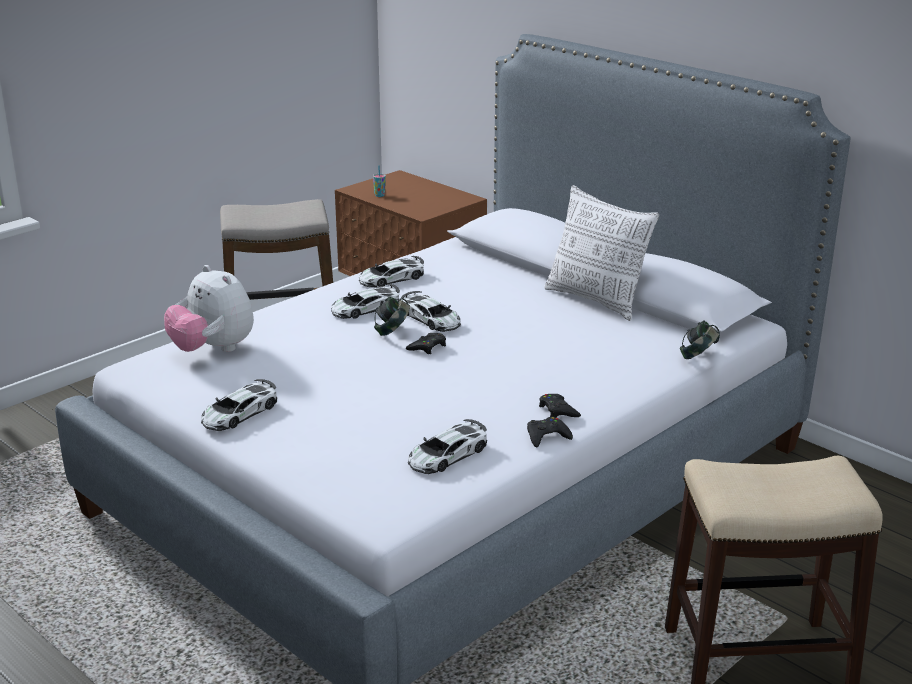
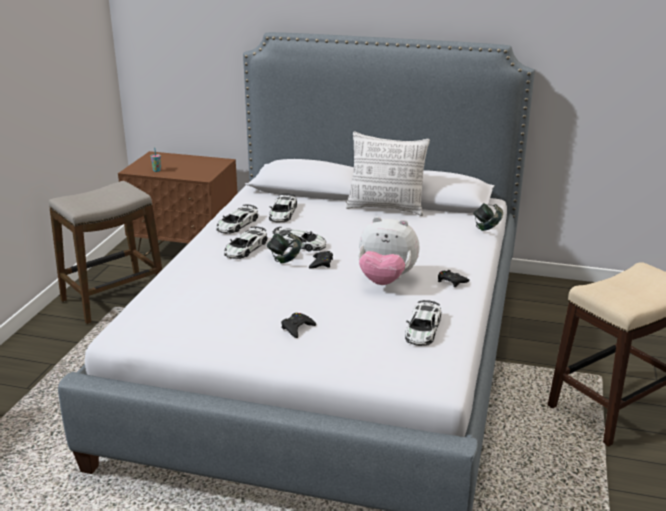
camera: 30 degrees left, 0 degrees up
plush toy [164,265,254,352] -> plush toy moved to [358,216,420,285]
toy car [201,379,277,431] -> toy car moved to [269,194,297,223]
black game controller [527,417,573,448] -> black game controller moved to [281,313,316,338]

